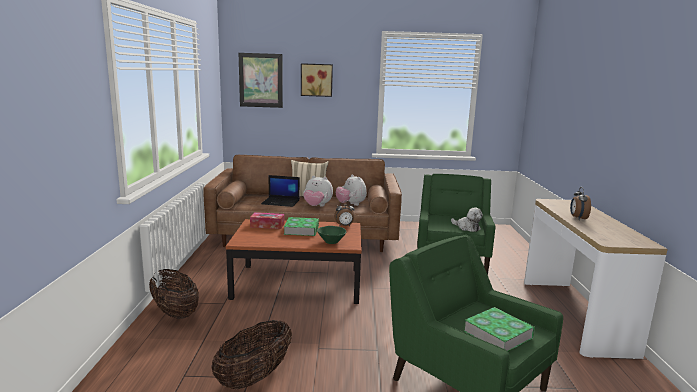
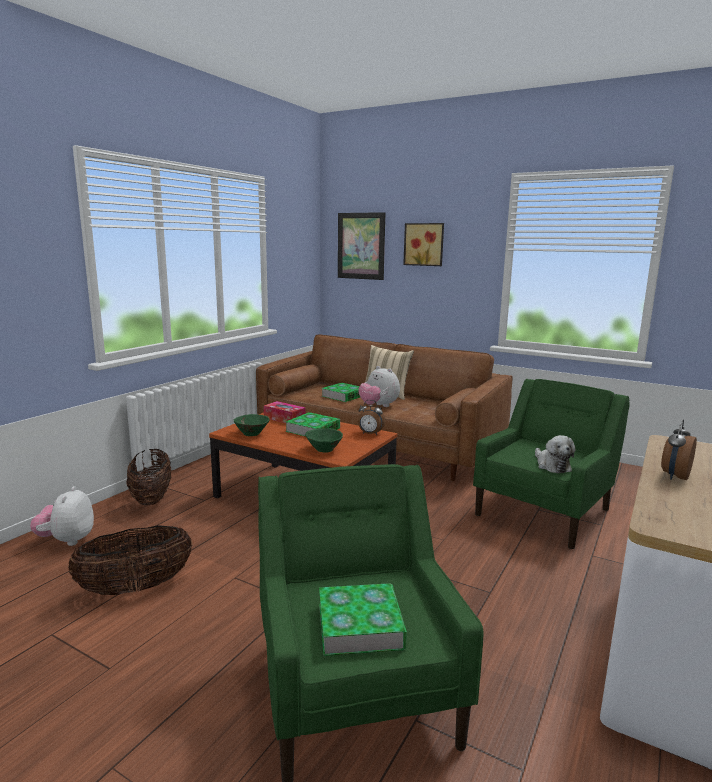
camera: 30 degrees right, 0 degrees up
laptop [261,175,300,207] -> book [321,383,360,402]
plush toy [336,174,367,206] -> plush toy moved to [30,486,94,546]
none -> green bowl [234,414,270,436]

